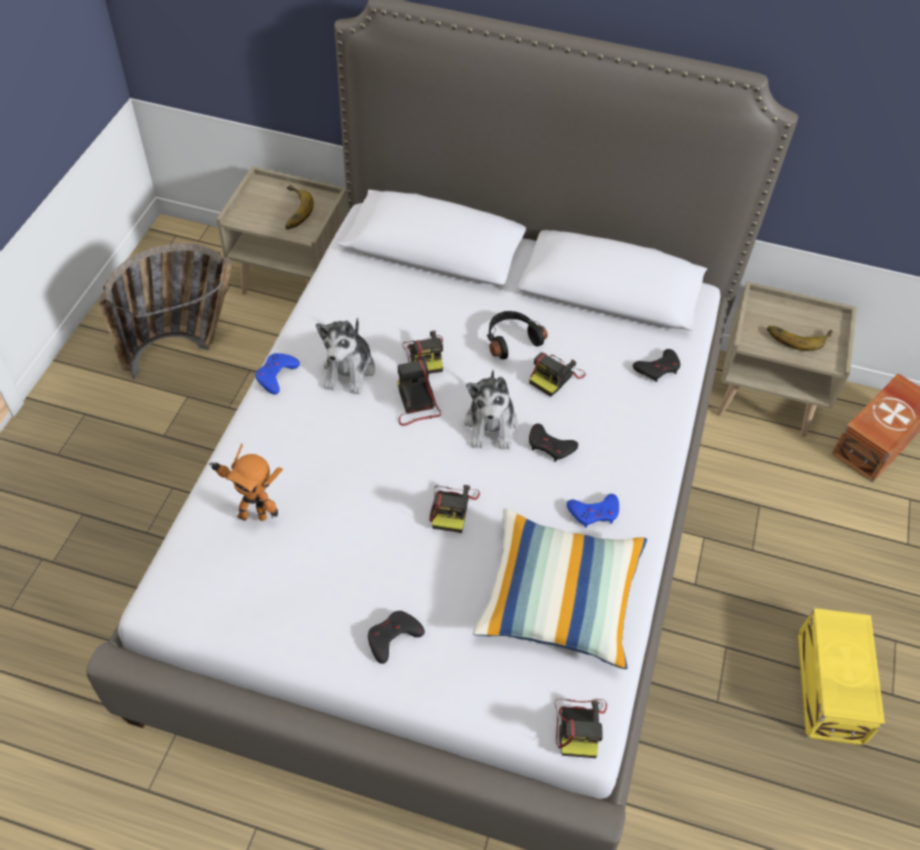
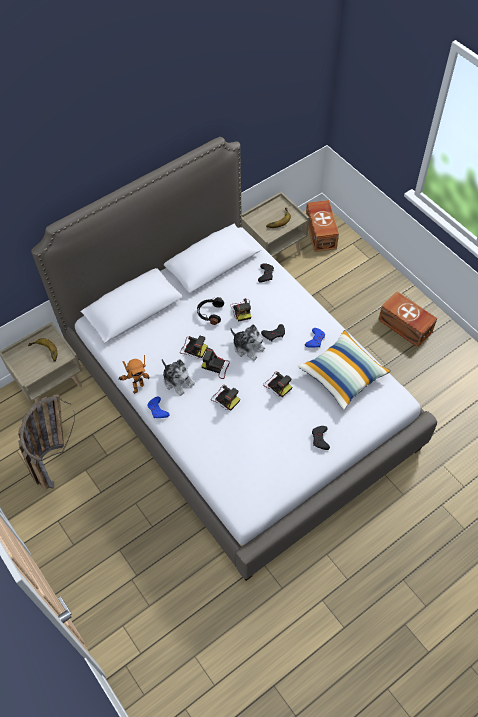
camera: 50 degrees left, 5 degrees up
toy robot [209,444,283,521] -> toy robot moved to [118,355,149,394]
camera [555,699,607,758] -> camera moved to [212,385,240,411]
yellow storage box [798,608,885,746] -> brown storage box [378,291,437,347]

